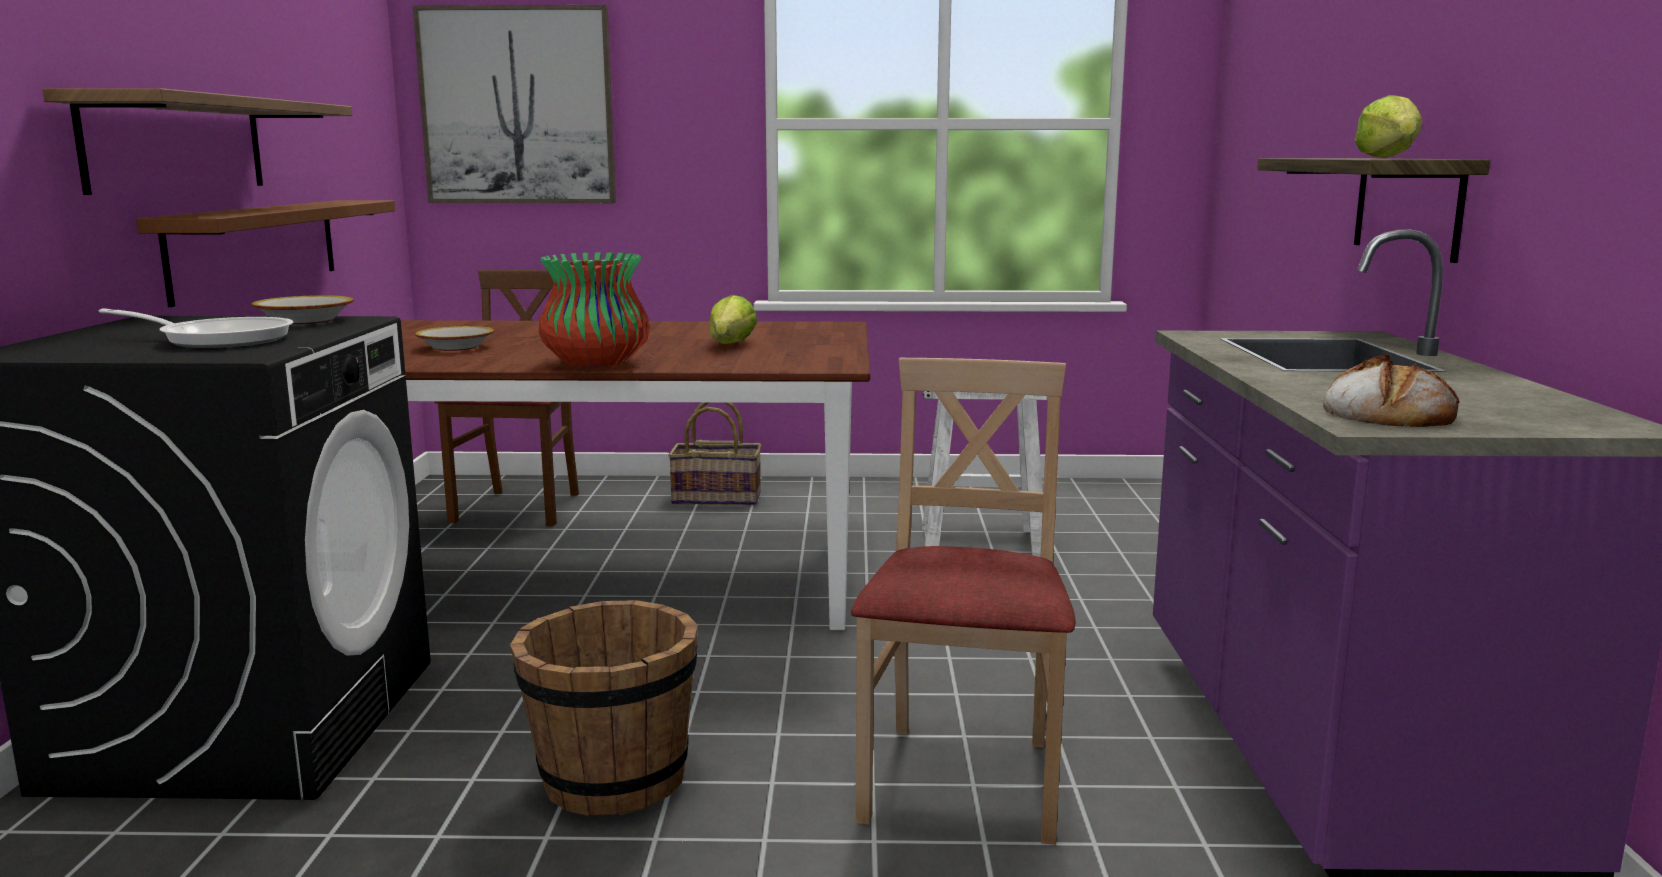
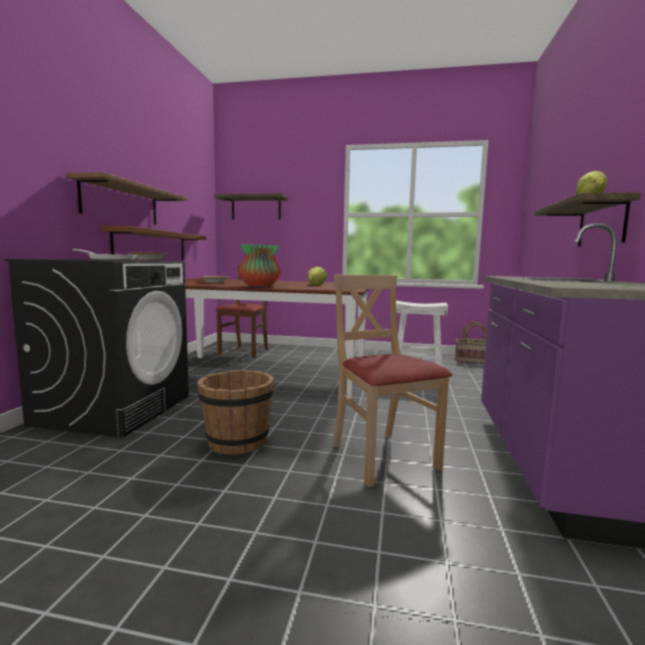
camera: 10 degrees right, 5 degrees down
picture [413,5,616,203] -> shelf [214,193,289,220]
basket [668,402,762,505] -> basket moved to [455,321,487,364]
beige chair [851,358,1075,845] -> beige chair turned 45 degrees counterclockwise [333,275,452,487]
bread [1323,354,1460,427] -> none

